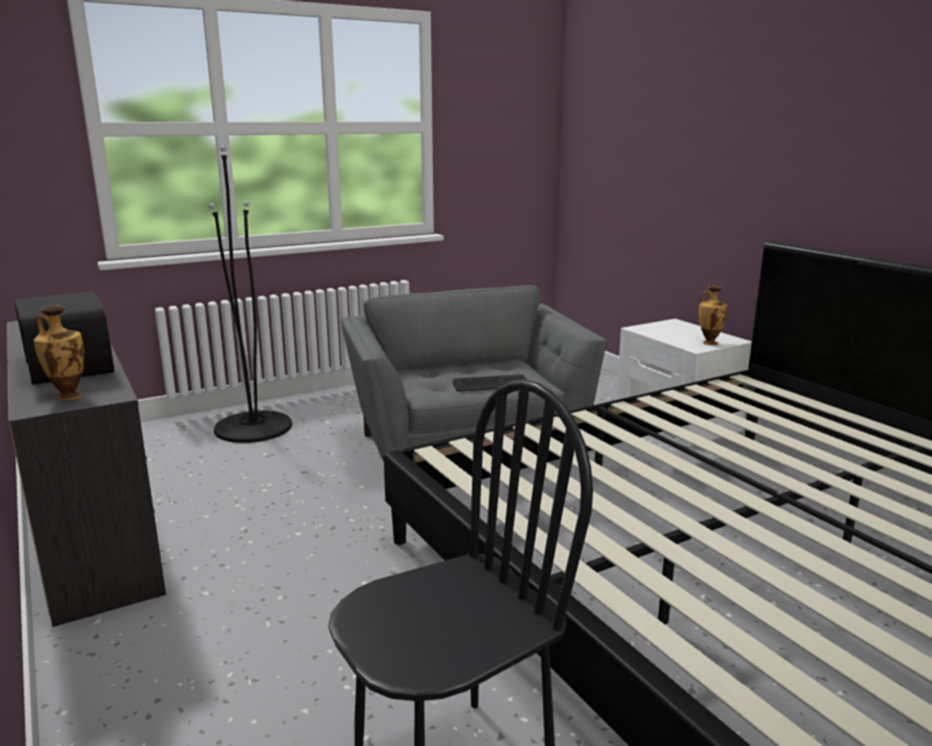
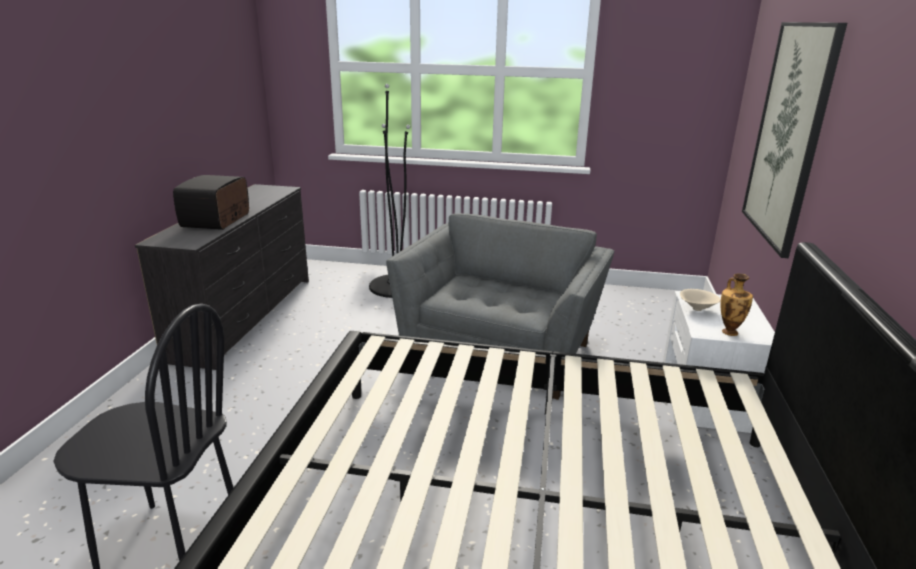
camera: 40 degrees right, 5 degrees up
vase [34,305,84,401] -> none
keyboard [453,374,527,392] -> none
none -> beige bowl [680,289,720,311]
none -> picture [742,22,847,258]

